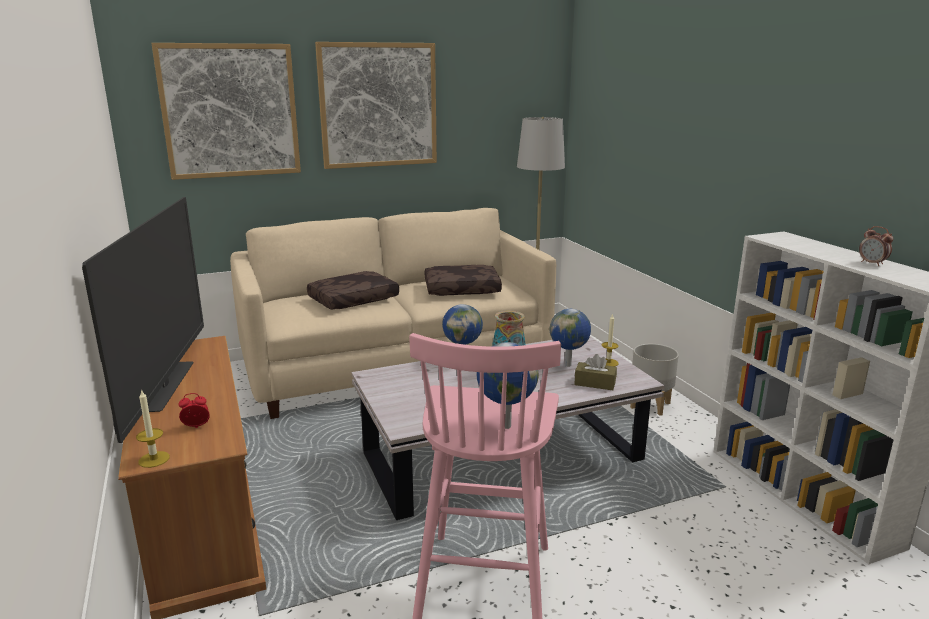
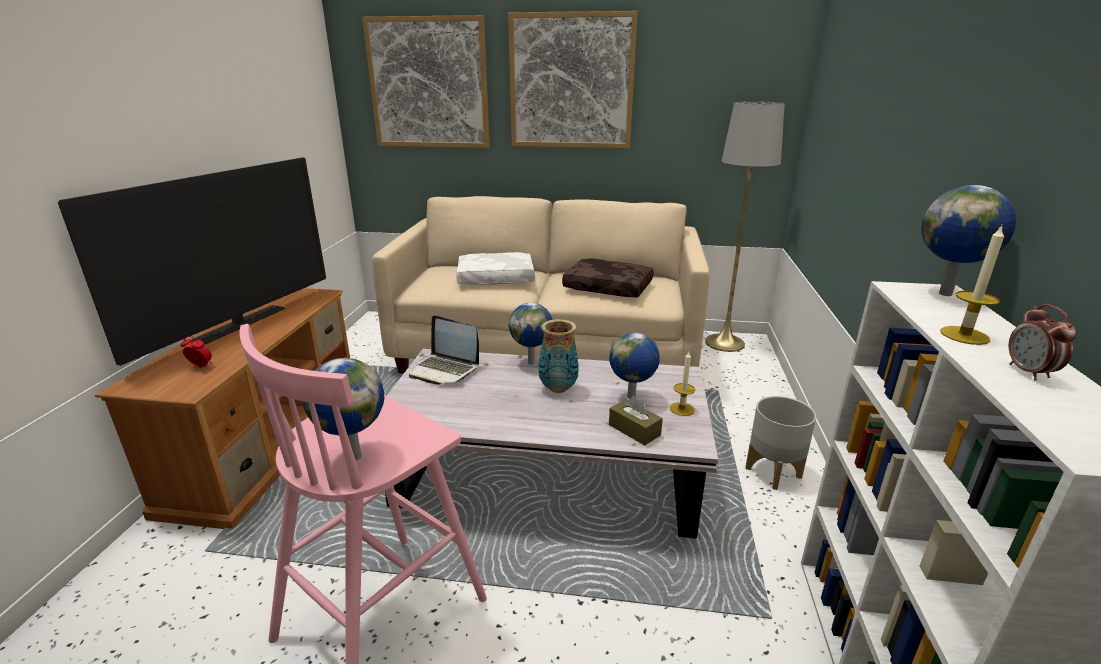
camera: 30 degrees right, 5 degrees up
candle [136,389,170,468] -> candle moved to [940,225,1004,345]
brown pillow [307,271,399,310] -> white pillow [456,252,535,285]
none -> laptop [409,315,479,385]
none -> globe [922,185,1016,296]

